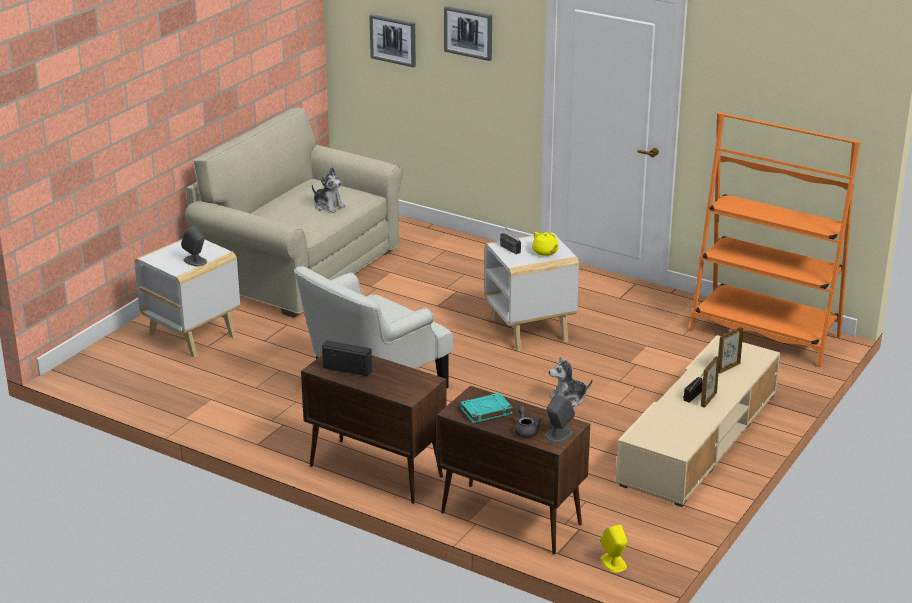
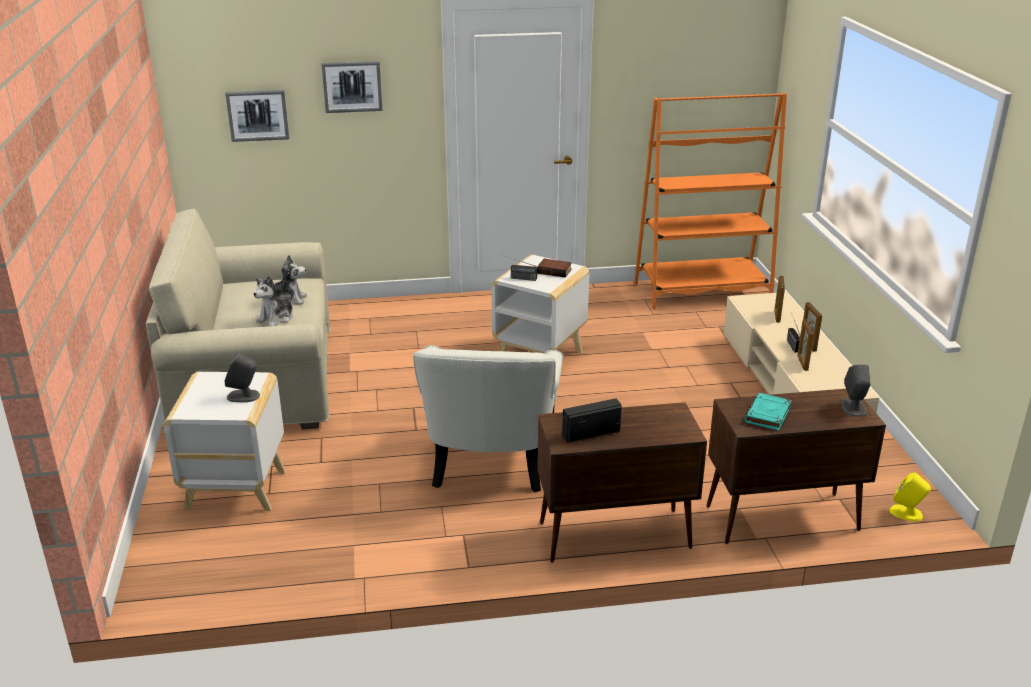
camera: 40 degrees left, 0 degrees up
grey teapot [515,406,542,438] -> none
yellow teapot [532,232,559,256] -> book [537,259,572,278]
plush toy [549,357,593,407] -> plush toy moved to [253,276,293,326]
none -> picture frame [797,319,814,371]

